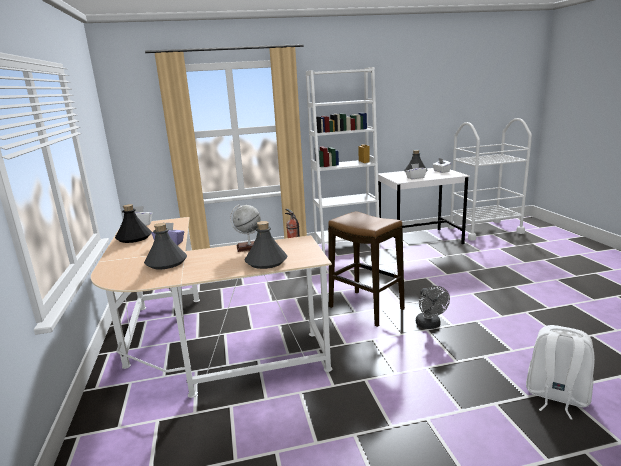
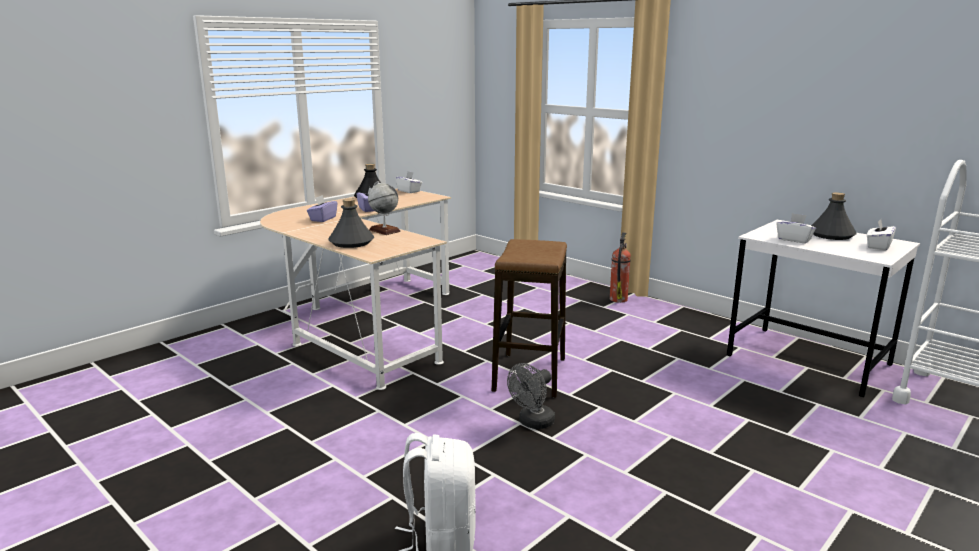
camera: 55 degrees right, 0 degrees up
grey bottle [144,223,187,269] -> purple tissue box [307,195,337,222]
white bookcase [306,67,380,253] -> none

